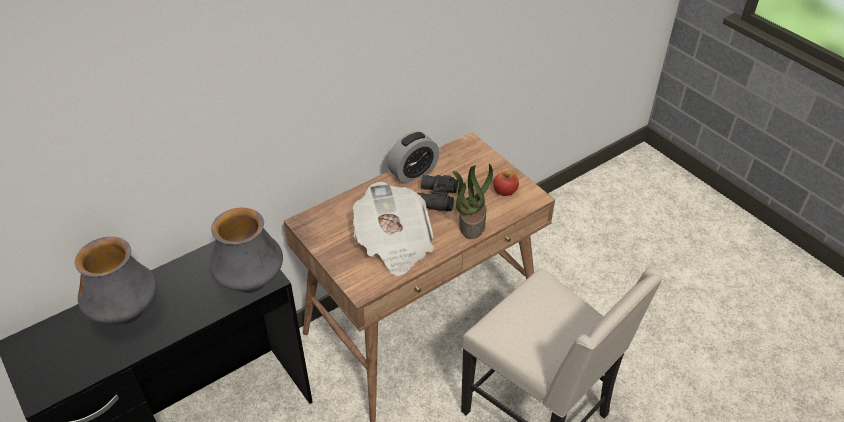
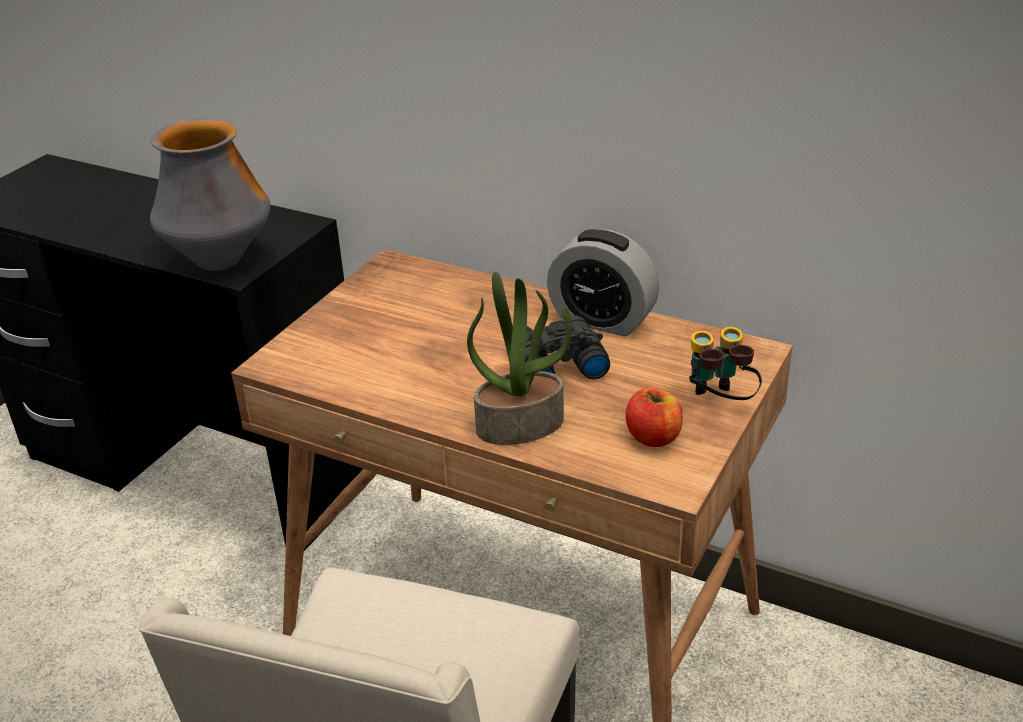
camera: 65 degrees right, 10 degrees down
vase [75,237,157,324] -> none
newspaper [353,181,434,276] -> none
none -> binoculars [689,327,762,400]

